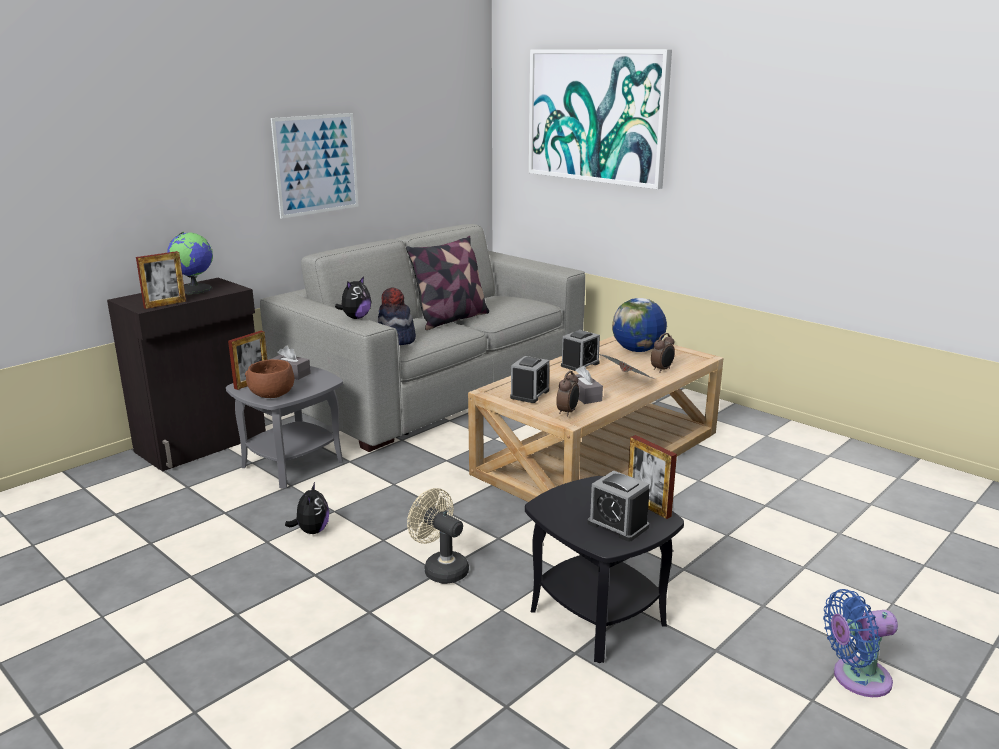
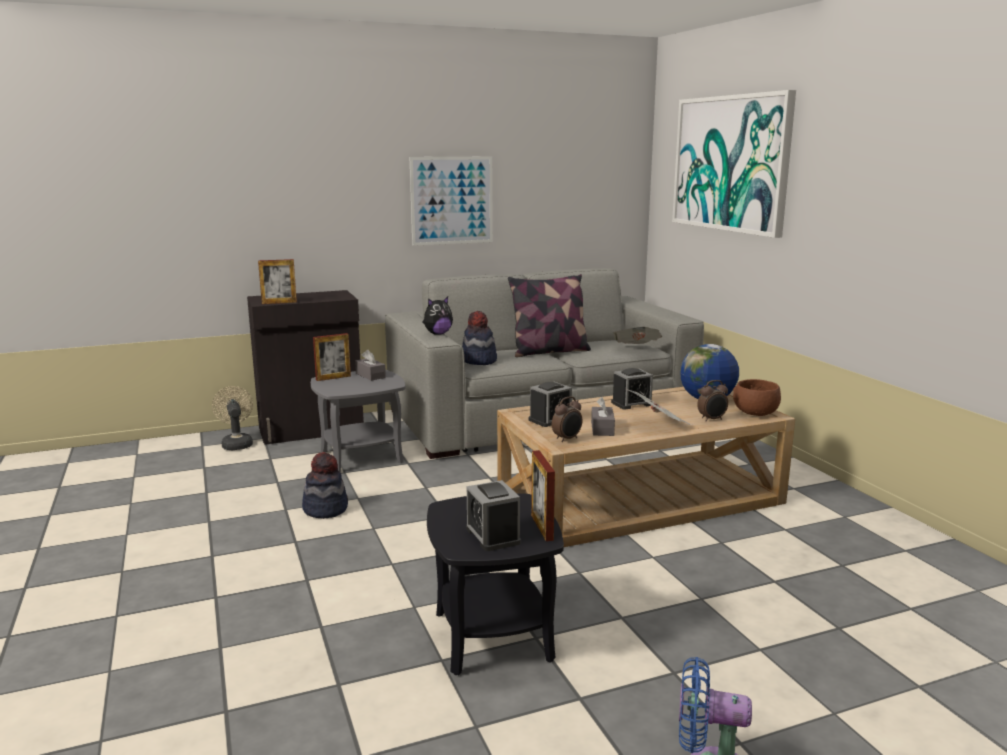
camera: 25 degrees right, 5 degrees down
globe [167,232,213,294] -> none
brown bowl [245,359,294,398] -> brown bowl moved to [733,379,781,416]
plush toy [285,482,329,534] -> hat [302,452,348,519]
beige fan [407,488,469,584] -> beige fan moved to [212,386,253,450]
none -> newspaper [614,327,662,344]

